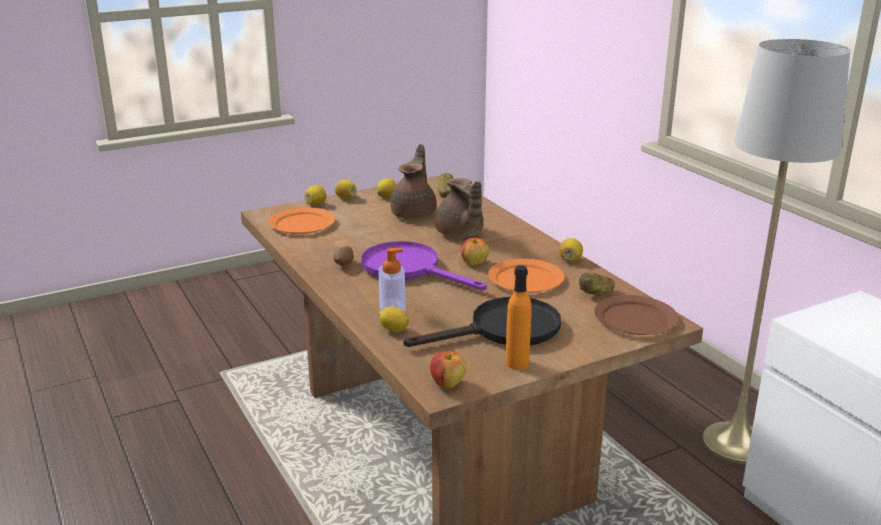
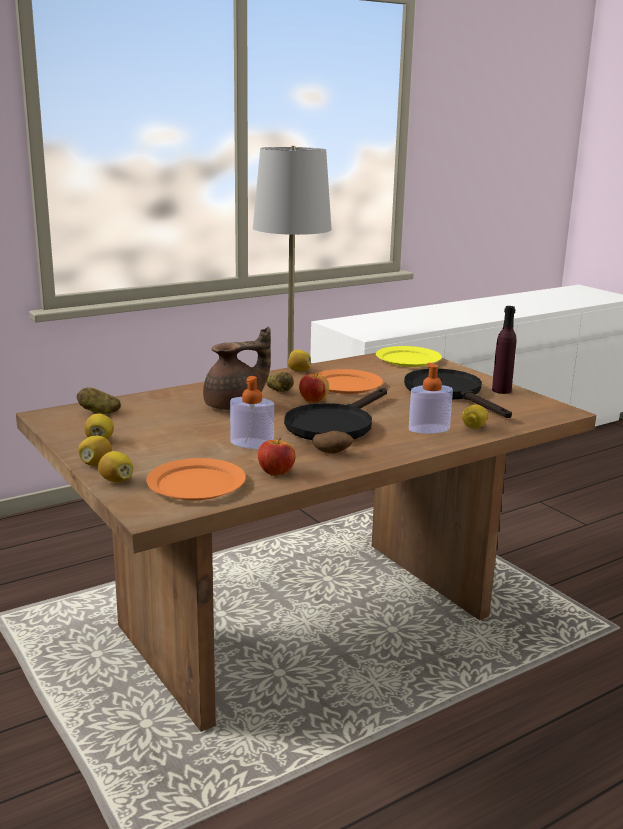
camera: 95 degrees left, 5 degrees down
purple frying pan [361,241,487,290] -> black frying pan [284,388,387,440]
brown teapot [390,144,437,219] -> none
apple [430,351,466,388] -> apple moved to [258,437,296,476]
orange bottle [505,265,532,370] -> purple bottle [492,306,516,394]
potato [579,272,615,296] -> potato moved to [266,372,294,392]
brown plate [594,295,679,335] -> yellow plate [376,346,442,367]
none -> soap dispenser [230,376,274,449]

